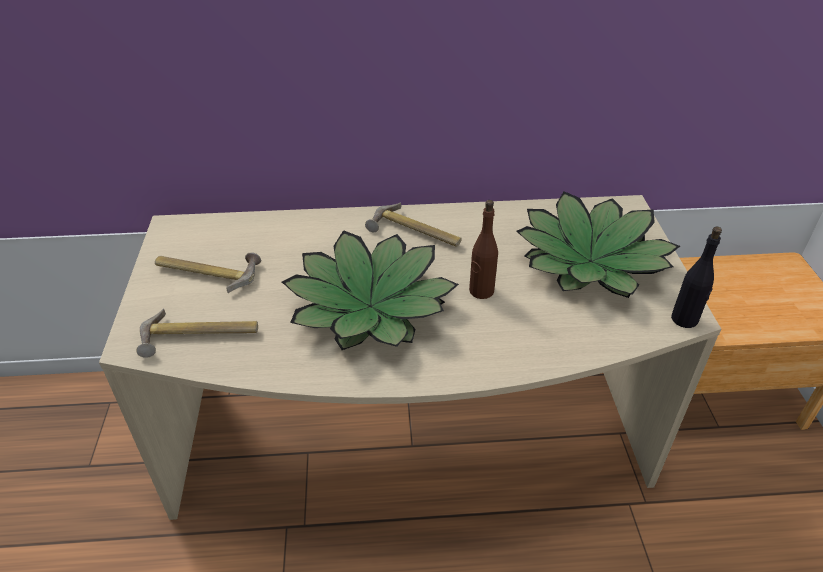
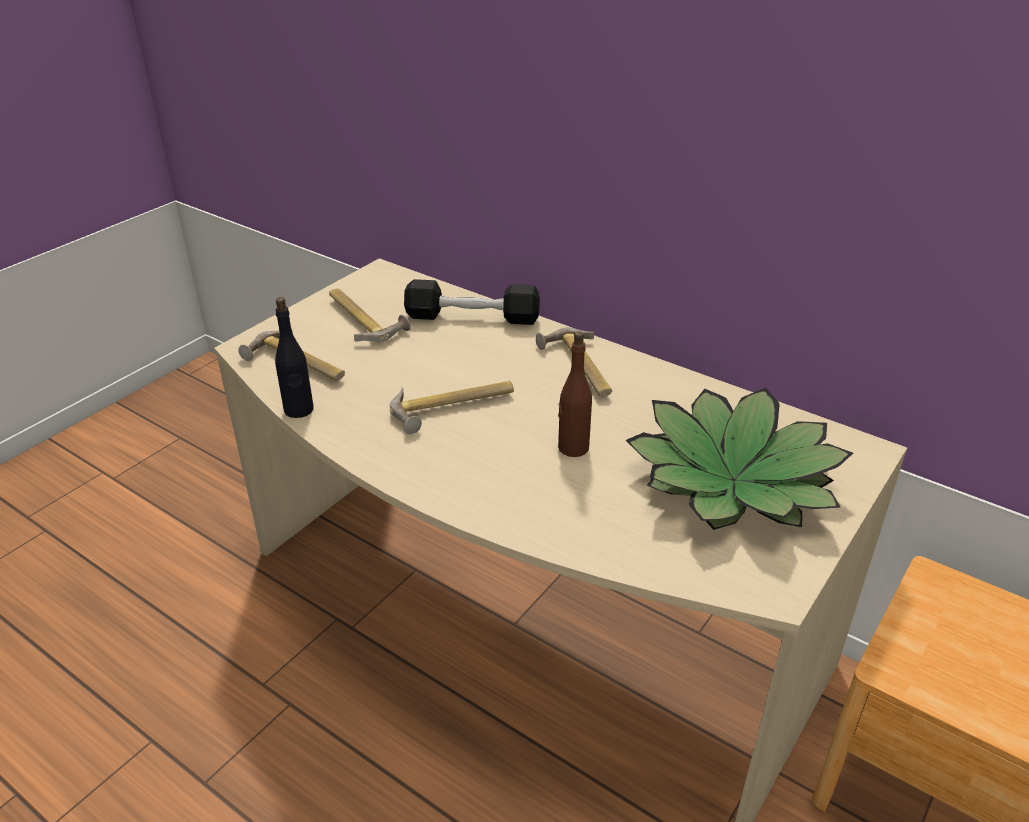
camera: 40 degrees right, 5 degrees down
potted plant [282,230,459,350] -> hammer [390,381,514,434]
black bottle [671,227,722,328] -> black bottle moved to [275,297,314,418]
none -> black dumbbell [404,279,540,325]

